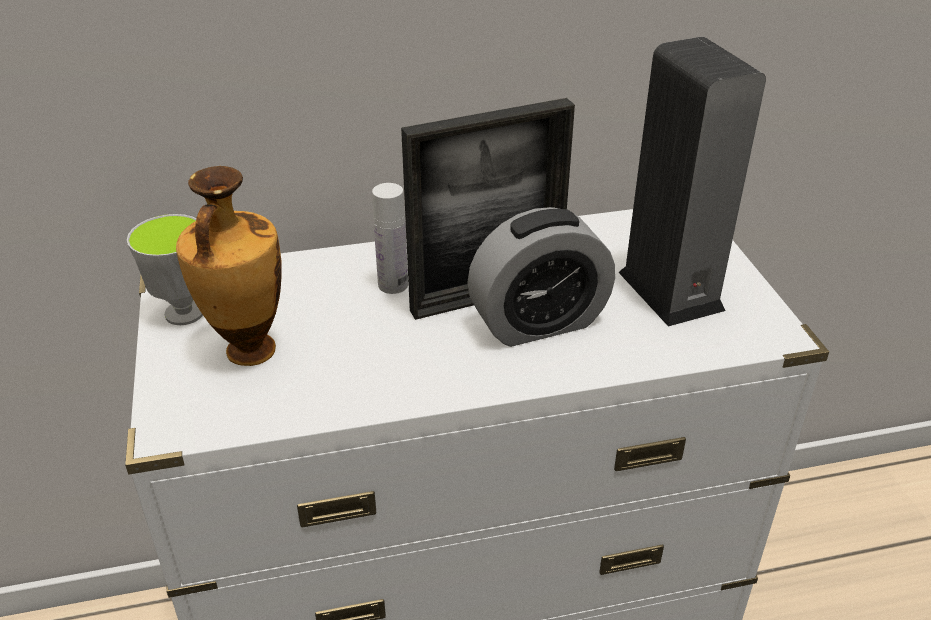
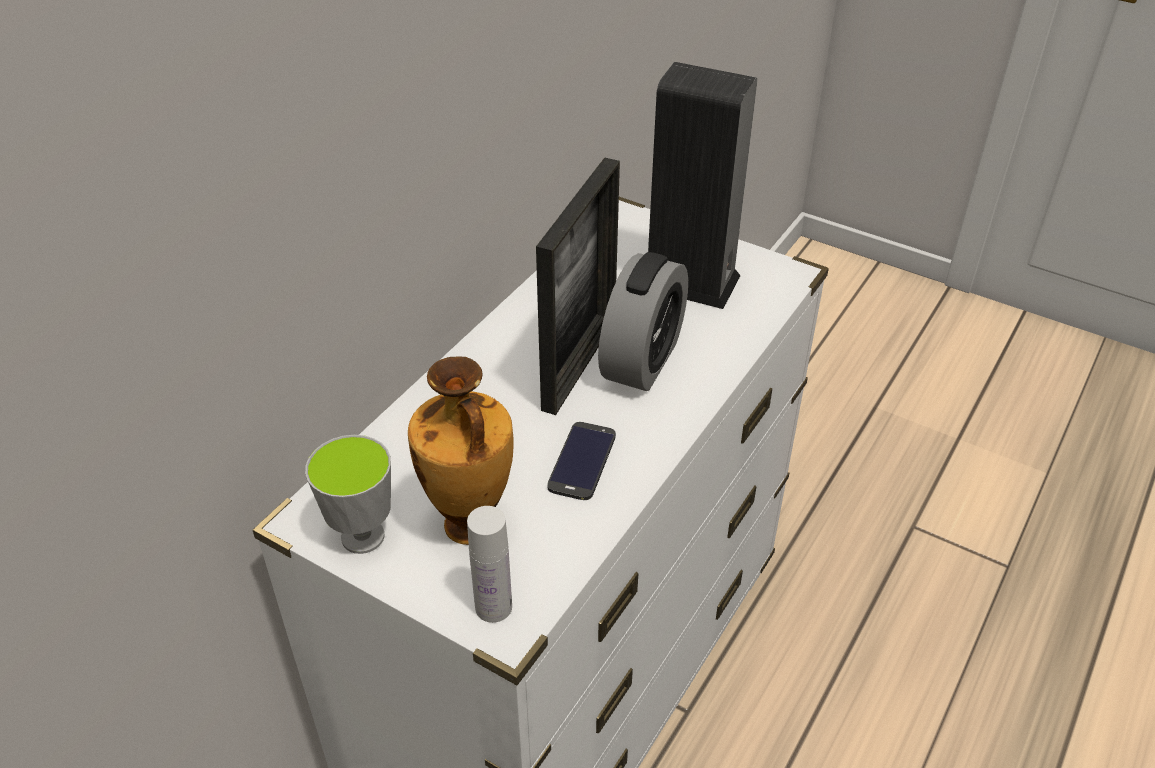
camera: 45 degrees left, 5 degrees up
white bottle [372,183,408,294] -> white bottle moved to [467,506,512,623]
none -> phone [547,422,616,500]

